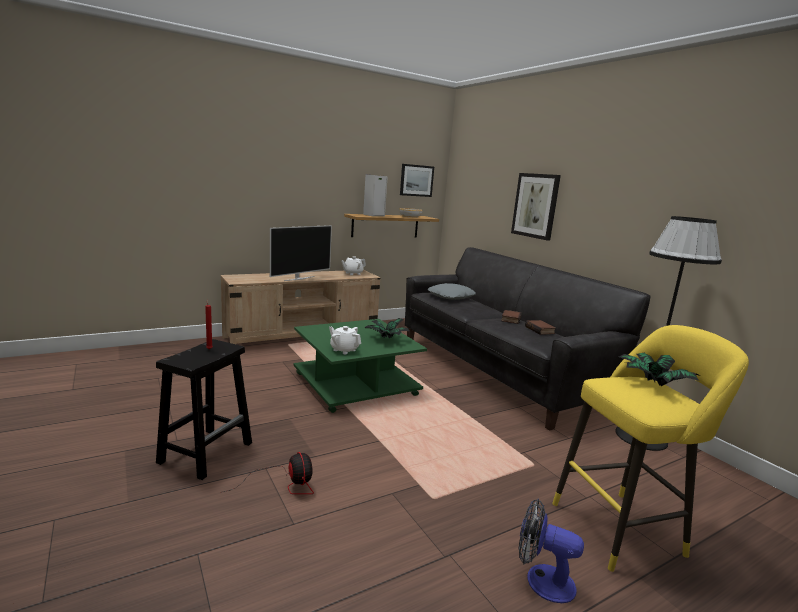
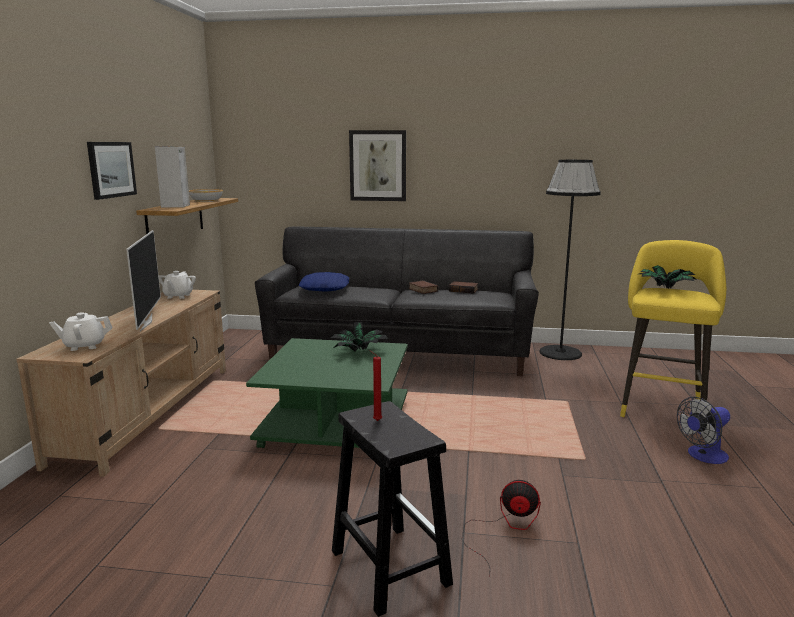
camera: 50 degrees left, 0 degrees up
white teapot [329,326,361,354] -> white teapot moved to [49,312,113,351]
picture [400,164,434,197] -> picture moved to [87,142,137,200]
grey pillow [428,283,476,300] -> blue pillow [299,272,349,292]

